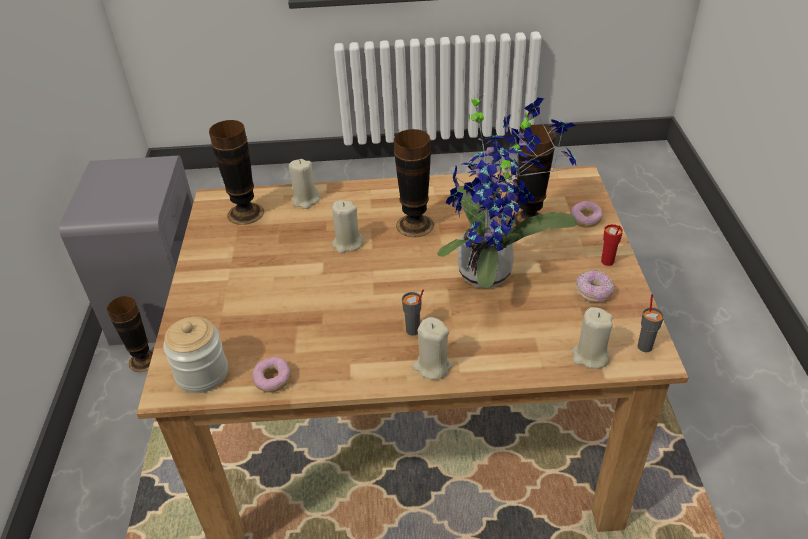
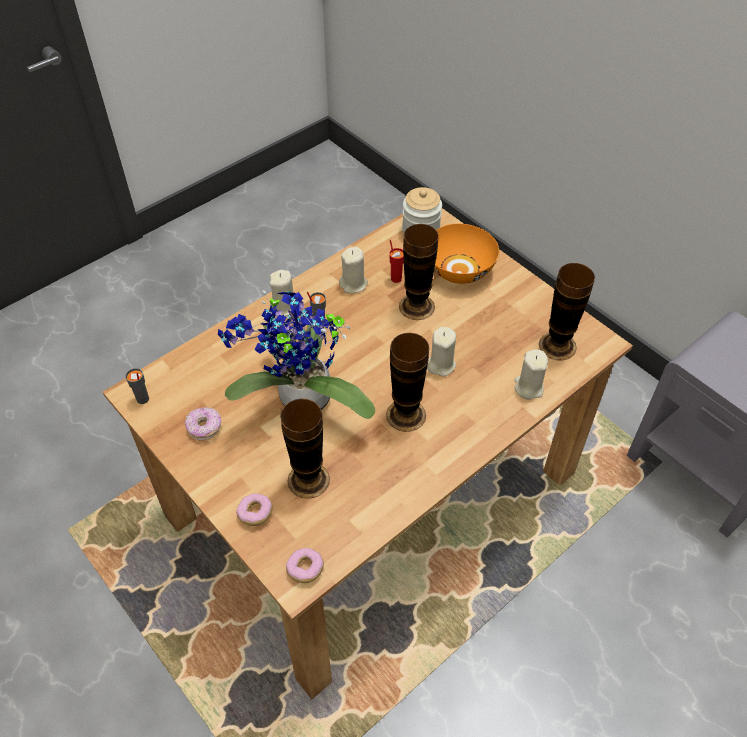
camera: 140 degrees right, 10 degrees up
vase [107,296,153,372] -> vase moved to [399,224,439,320]
donut [252,356,291,393] -> donut moved to [286,548,324,583]
beige candle [572,307,613,369] -> beige candle moved to [339,247,368,293]
red cup [601,224,623,266] -> red cup moved to [389,240,404,283]
none -> orange bowl [434,224,499,284]

